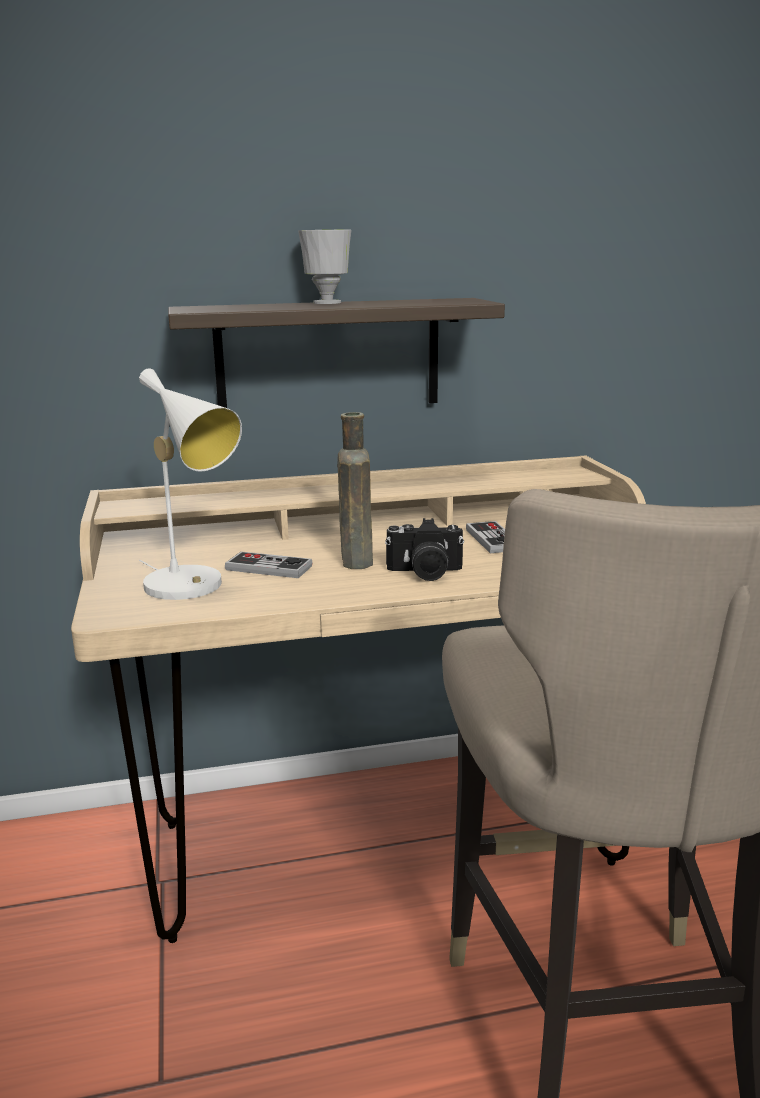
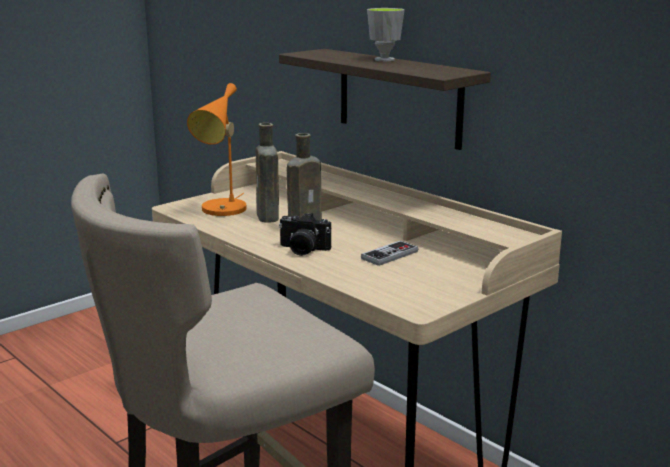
camera: 60 degrees right, 0 degrees up
white table lamp [139,368,242,600] -> orange table lamp [187,83,247,216]
game controller [225,551,313,578] -> brown bottle [256,123,279,223]
camera [385,518,464,581] -> camera turned 45 degrees counterclockwise [279,213,331,256]

